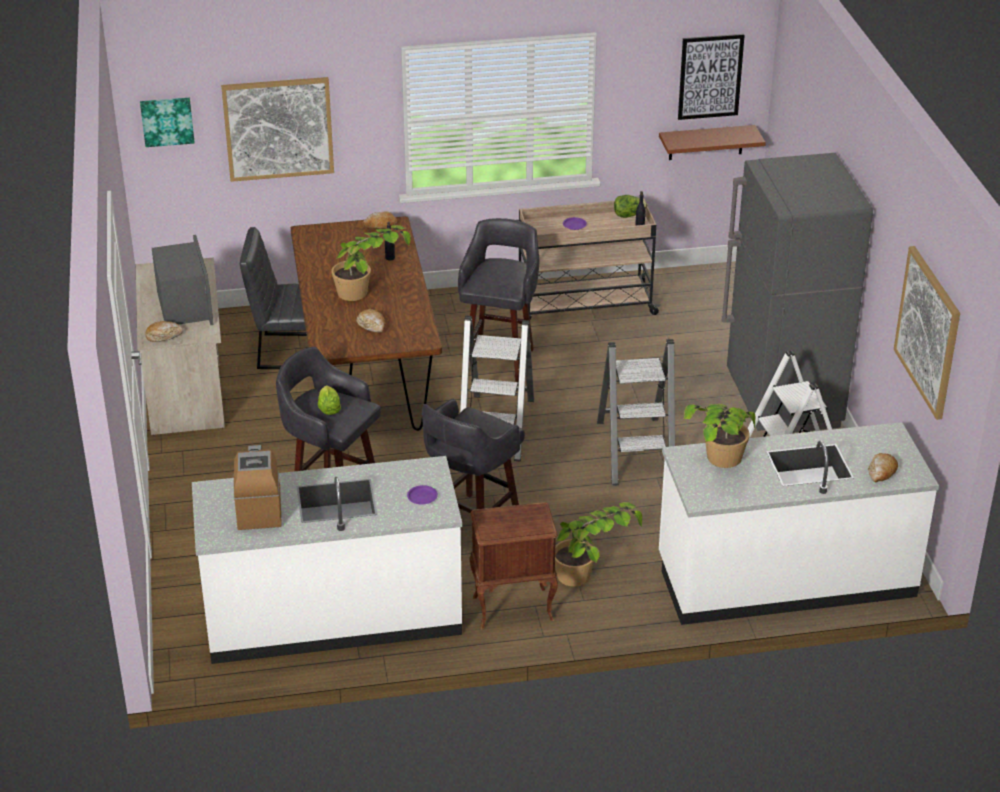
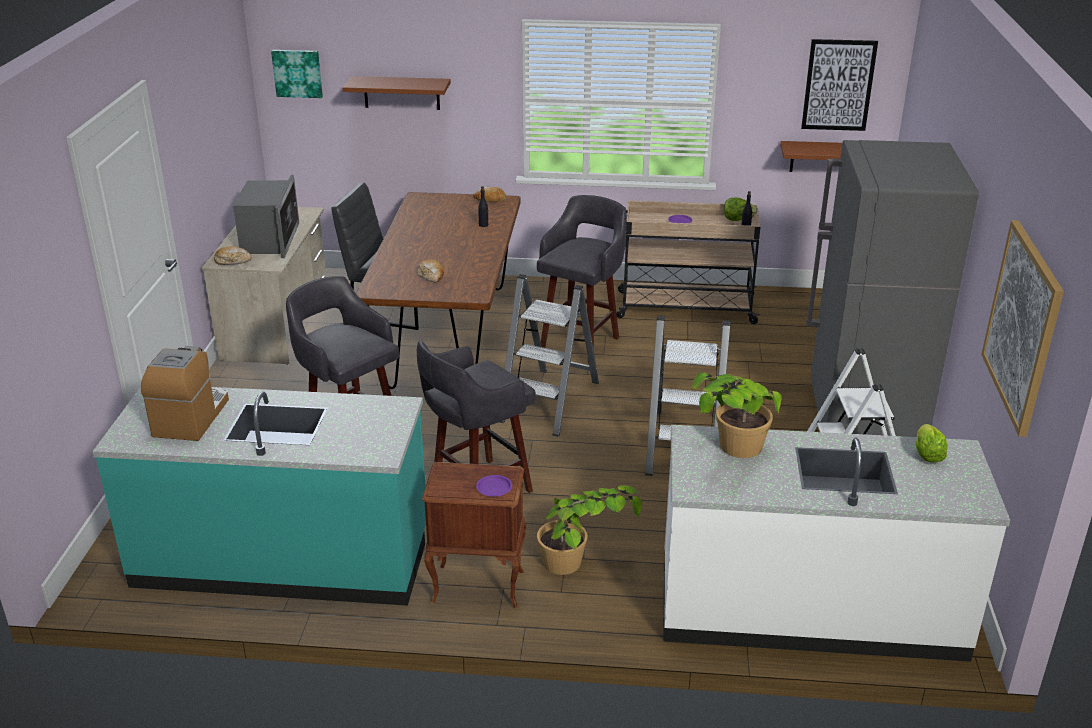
camera: 15 degrees right, 5 degrees down
white counter [192,456,462,664] -> turquoise counter [93,387,426,606]
picture [221,77,334,182] -> brown shelf [342,76,451,110]
lettuce [318,385,341,415] -> lettuce moved to [916,424,948,462]
potted plant [331,225,411,301] -> none
purple plate [407,485,438,504] -> purple plate moved to [476,475,512,497]
bread [868,453,898,482] -> none

